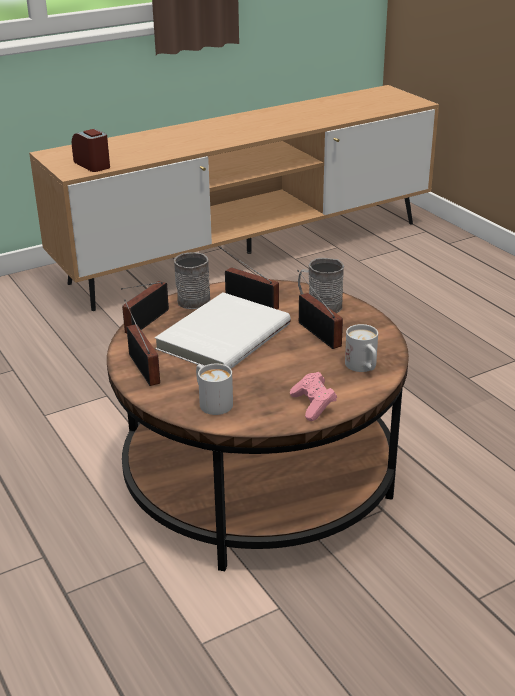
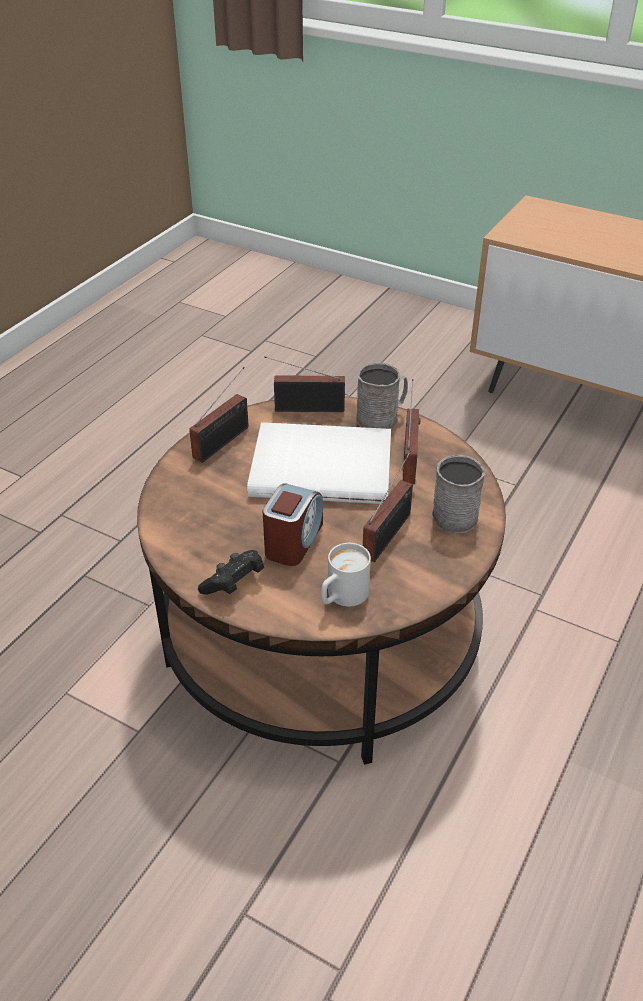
camera: 60 degrees right, 10 degrees up
alarm clock [72,129,110,172] -> alarm clock moved to [263,483,323,566]
white mug [196,364,233,415] -> none
pink game controller [290,372,337,421] -> black game controller [198,550,264,595]

